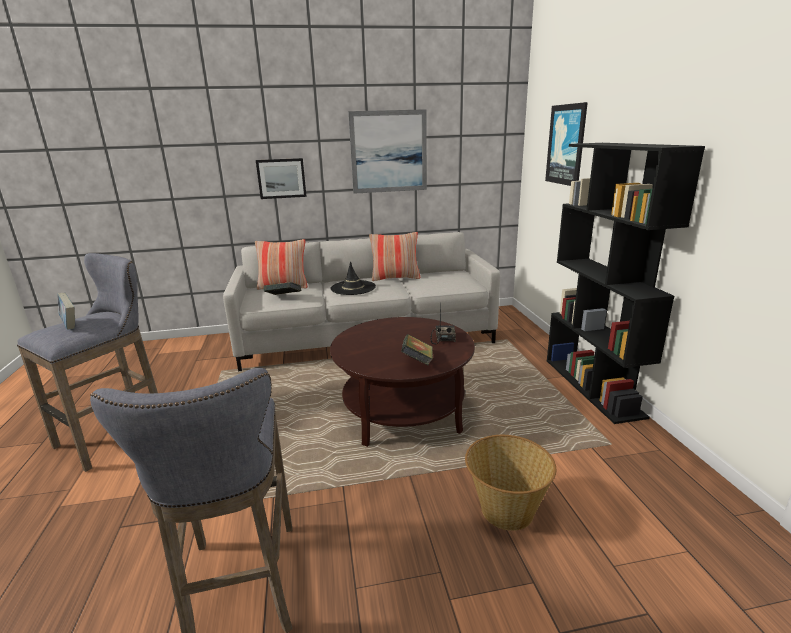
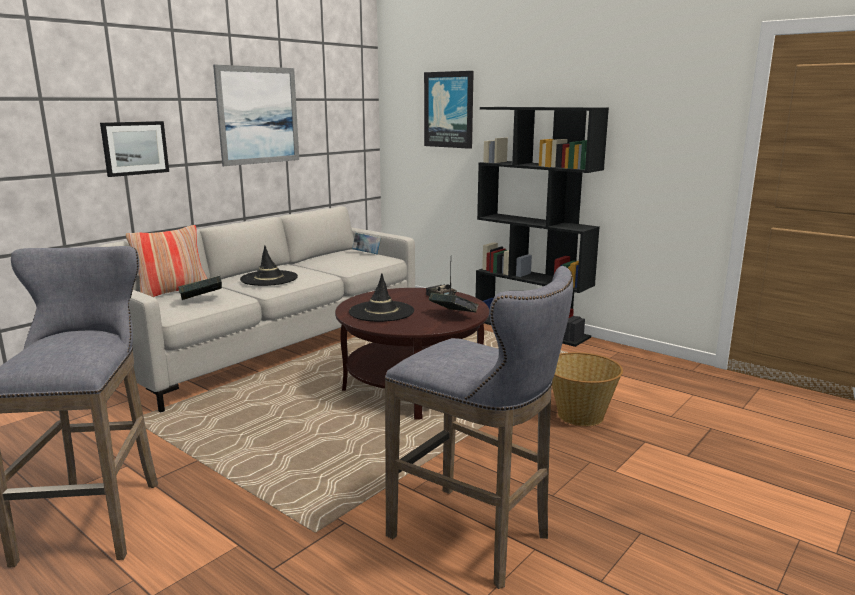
camera: 40 degrees left, 5 degrees down
book [57,293,75,329] -> book moved to [352,232,381,255]
pillow [369,232,420,281] -> none
none -> black hat [349,273,414,322]

